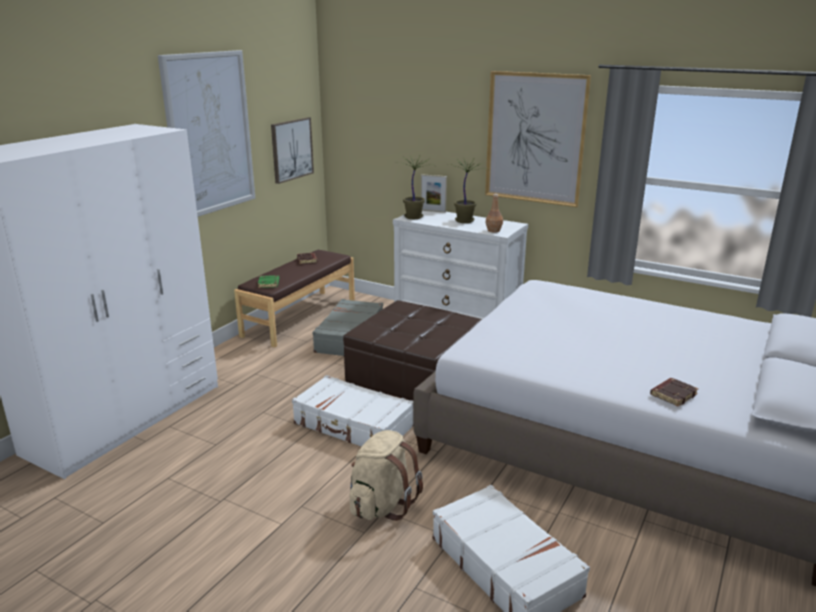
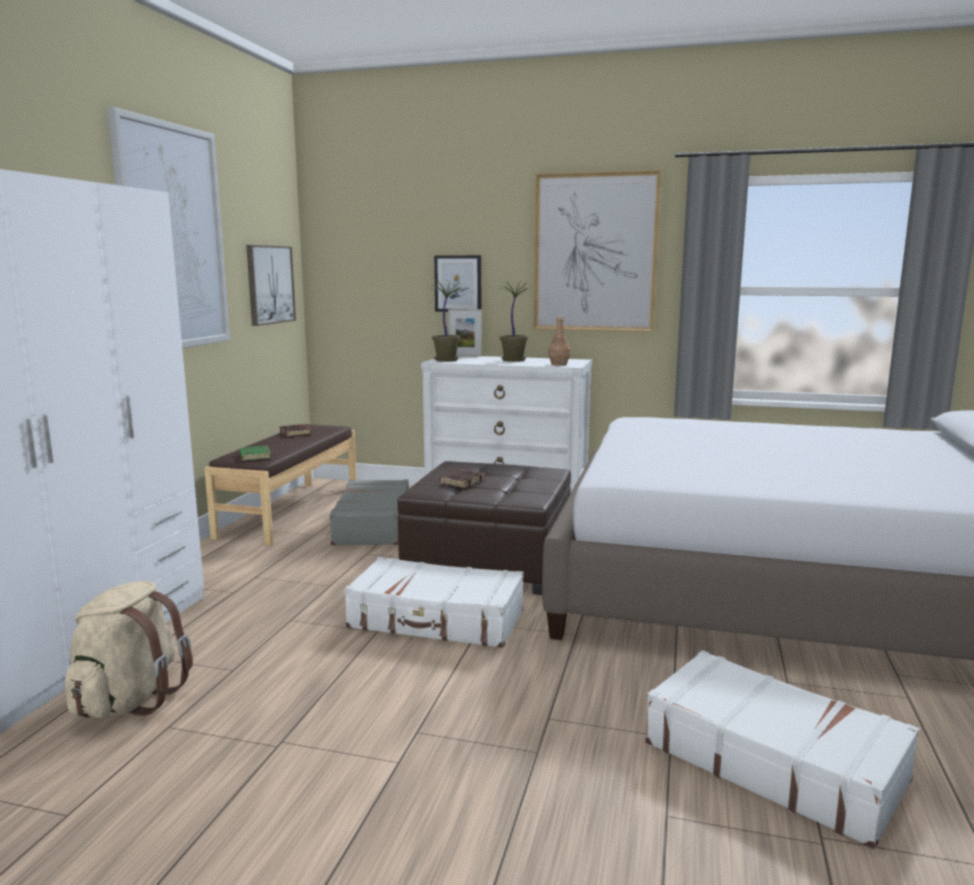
camera: 15 degrees left, 10 degrees down
beige backpack [350,430,423,521] -> beige backpack moved to [65,581,193,718]
brown book [650,378,699,407] -> brown book moved to [439,469,486,488]
none -> picture [434,255,481,312]

